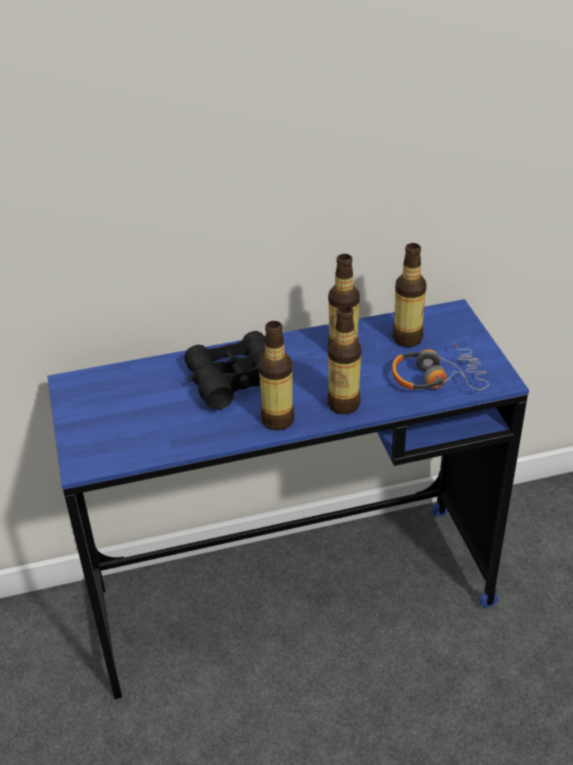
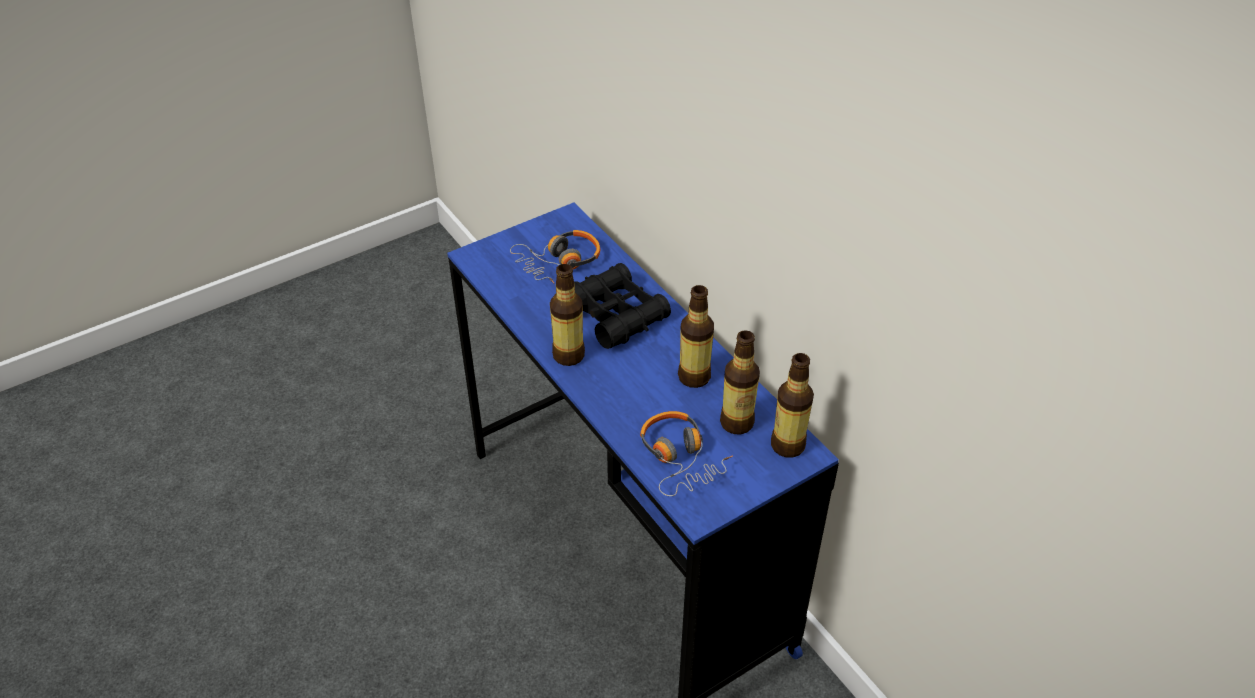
camera: 70 degrees right, 5 degrees up
bottle [327,306,361,414] -> bottle moved to [771,353,814,458]
none -> headphones [510,230,600,283]

